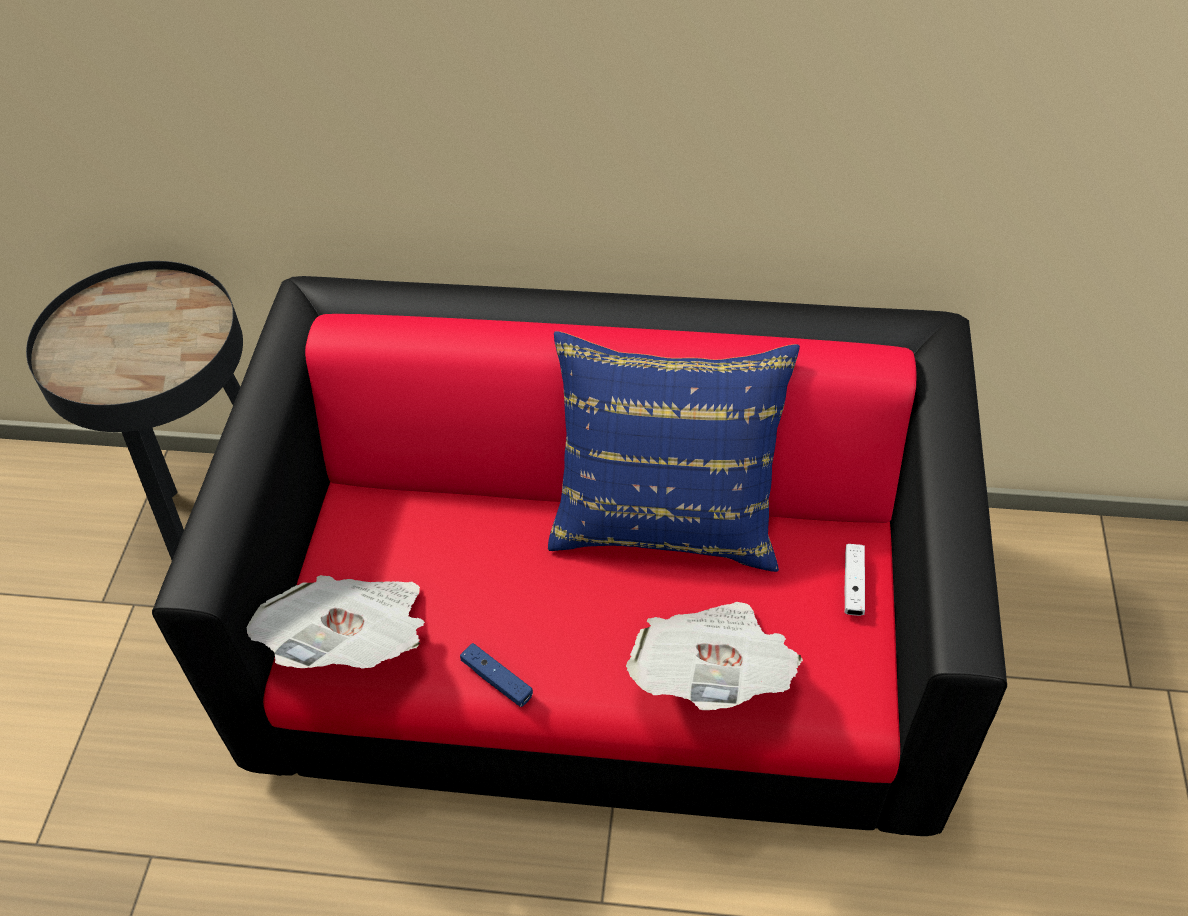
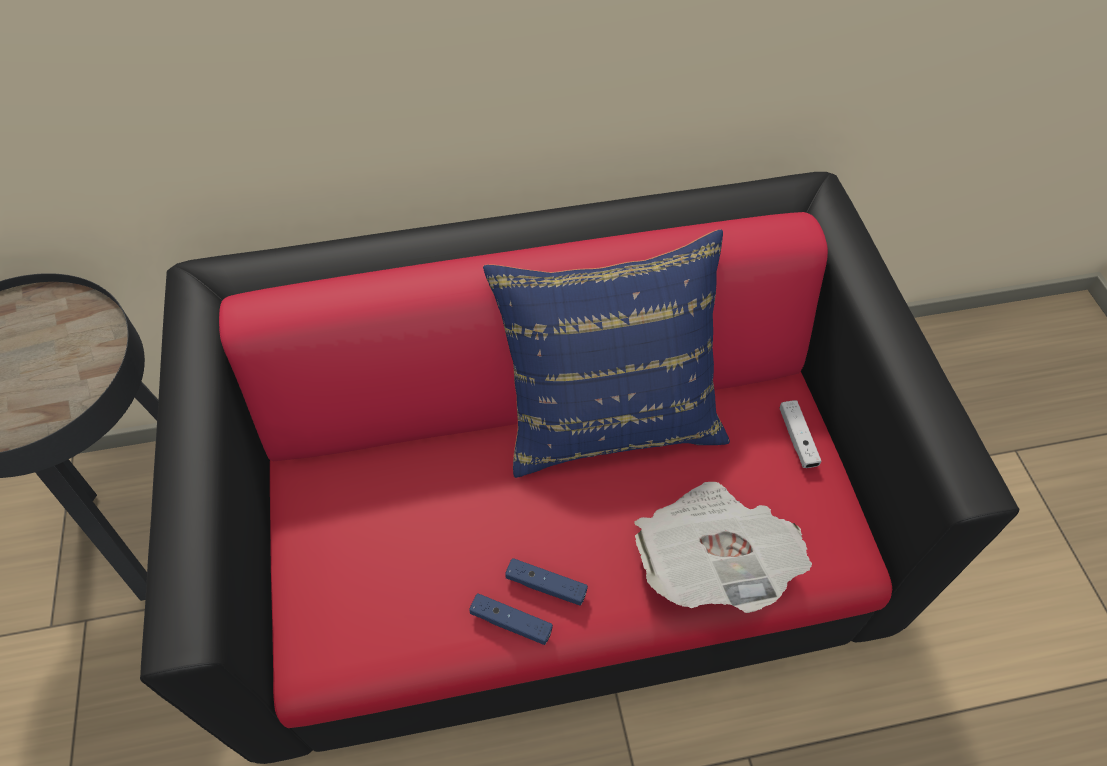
camera: 20 degrees left, 5 degrees up
newspaper [246,575,425,669] -> none
none -> blue game controller [505,558,588,606]

